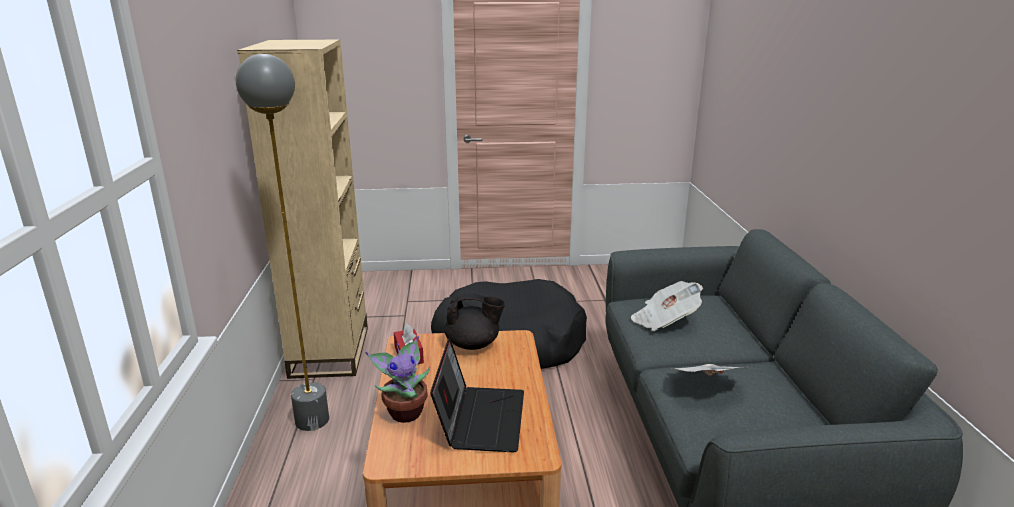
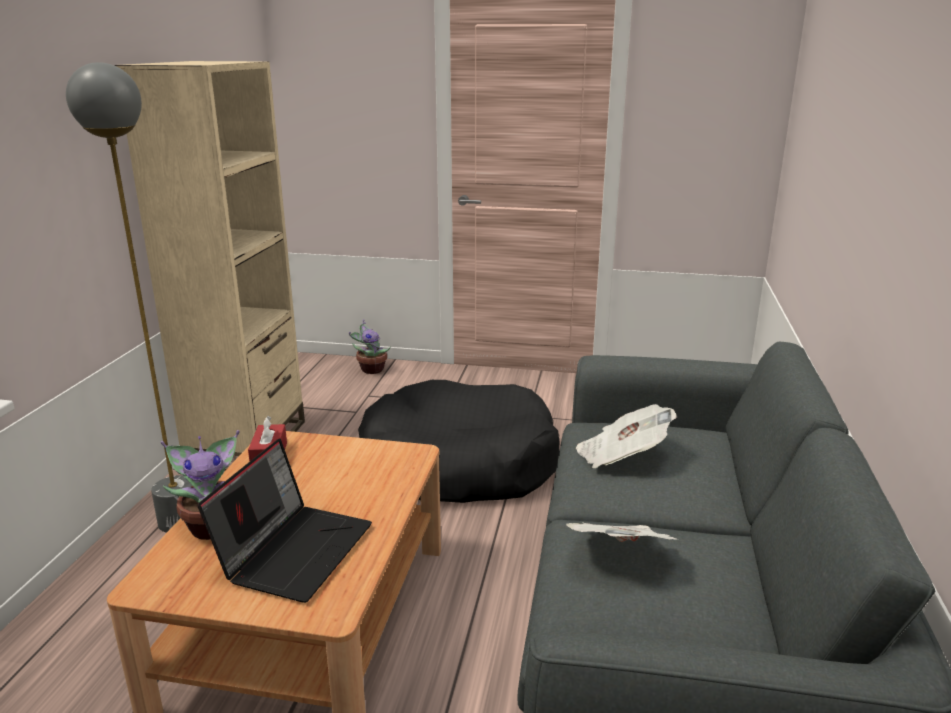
camera: 15 degrees right, 0 degrees up
black teapot [444,293,505,350] -> none
none -> potted plant [349,319,391,374]

